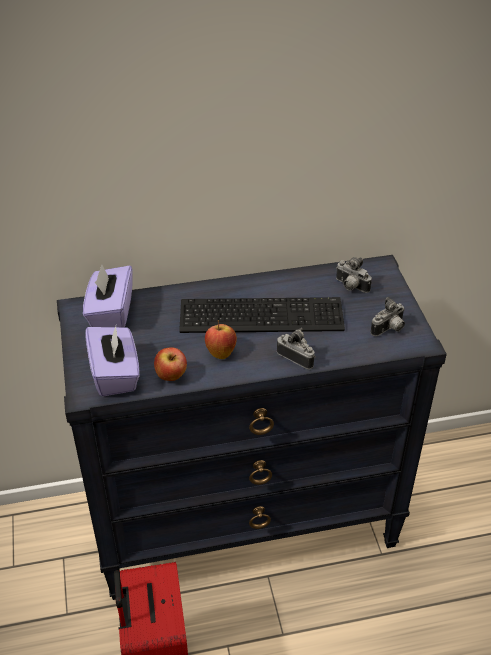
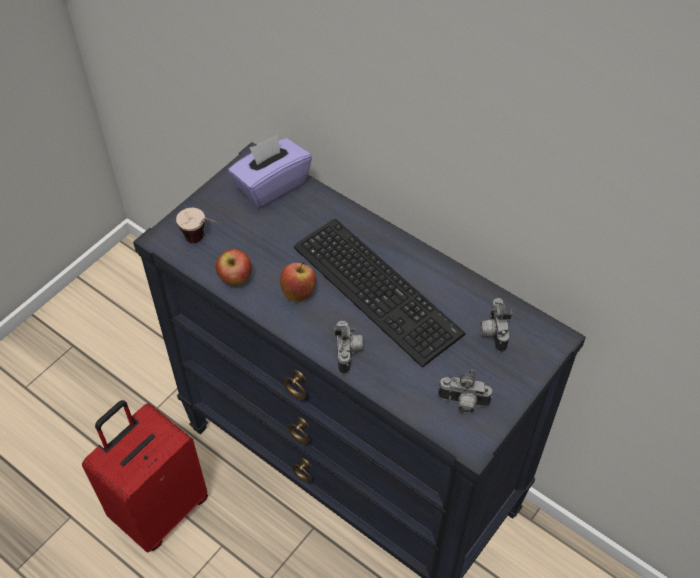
camera: 50 degrees right, 10 degrees up
purple tissue box [85,323,139,397] -> cup [176,208,218,243]

